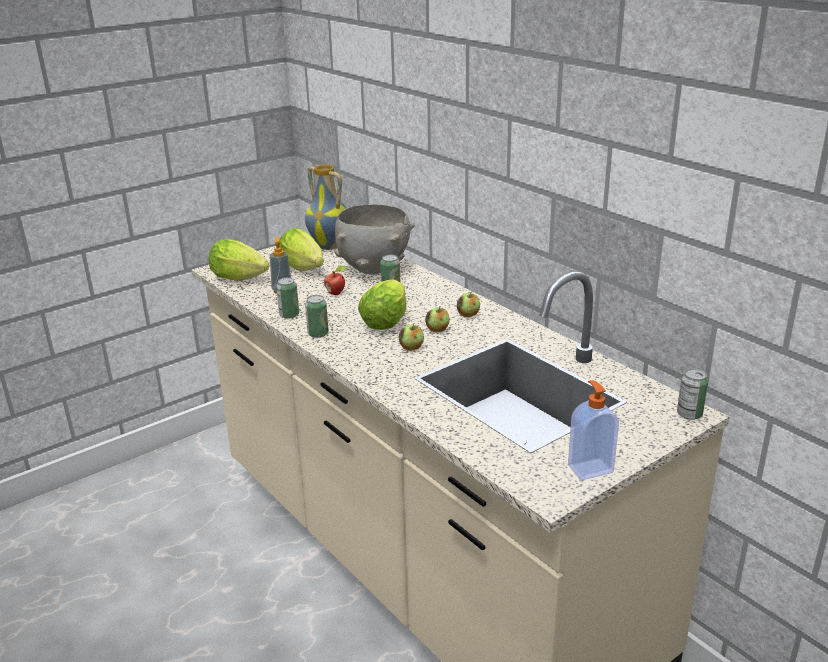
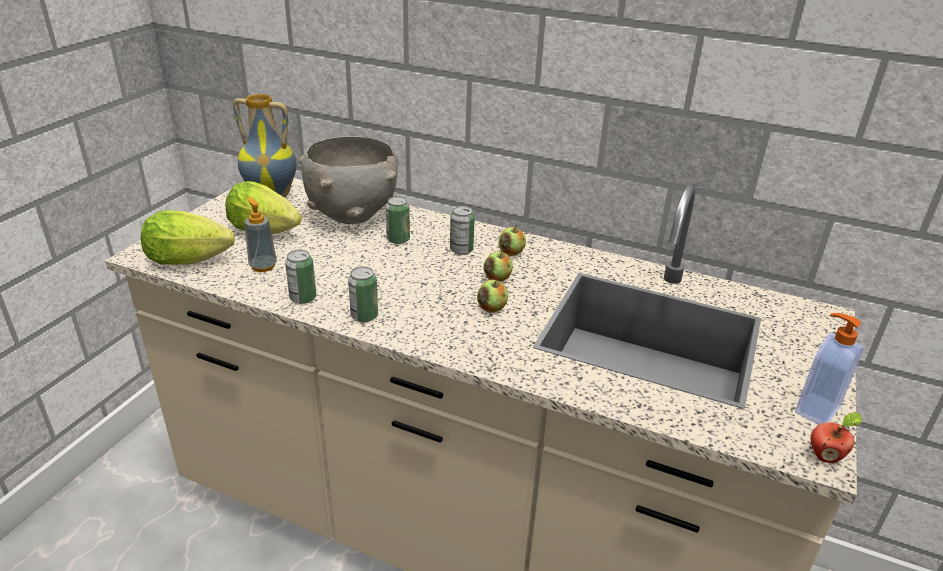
camera: 30 degrees left, 5 degrees up
apple [324,266,347,295] -> apple moved to [811,412,861,463]
lettuce [358,279,406,330] -> none
can [677,369,708,420] -> can moved to [450,206,475,255]

